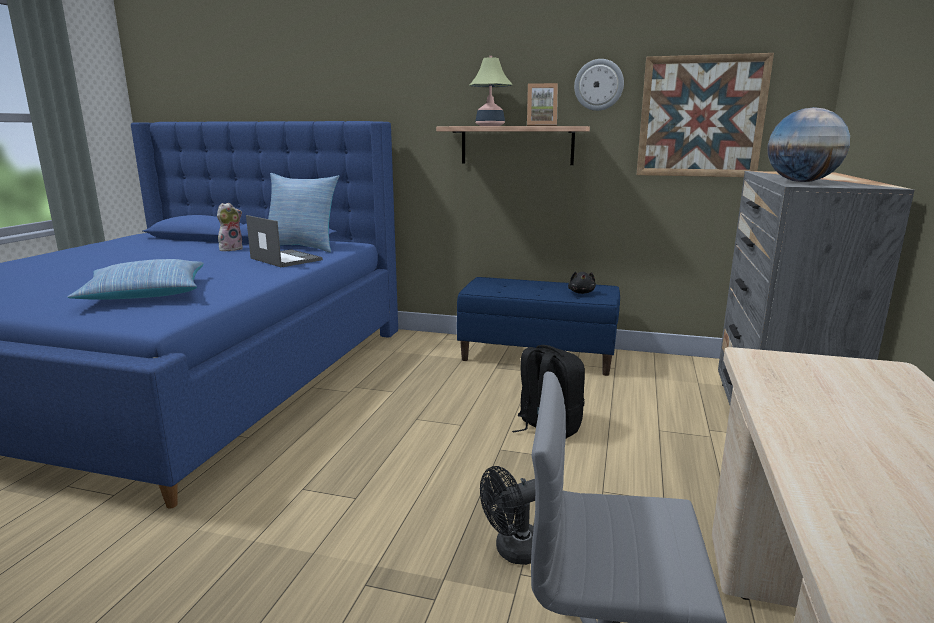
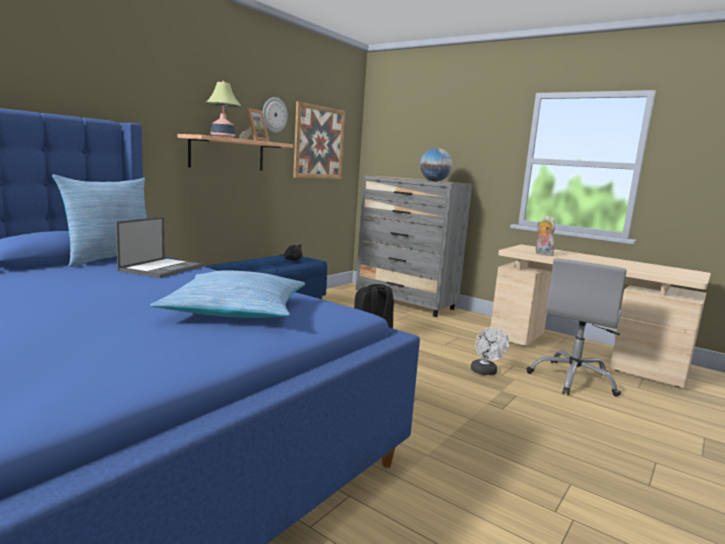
camera: 70 degrees left, 5 degrees down
plush toy [217,203,243,251] -> plush toy moved to [536,216,555,256]
laptop [246,215,323,267] -> laptop turned 135 degrees clockwise [116,217,203,278]
black fan [480,466,535,565] -> white fan [471,327,509,375]

